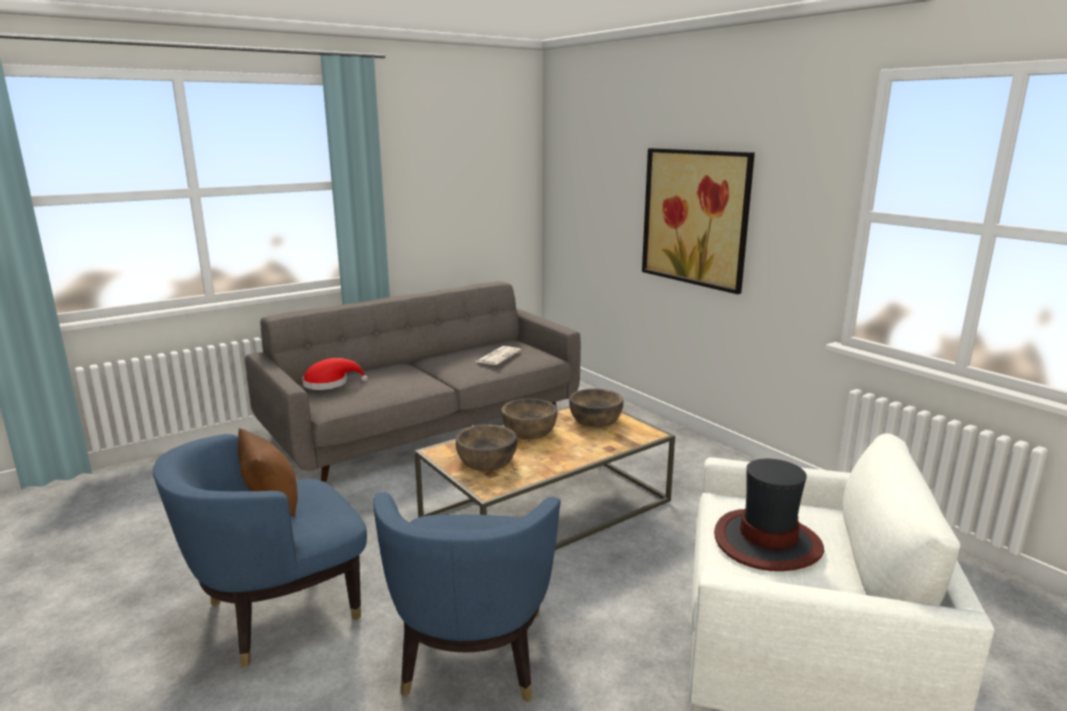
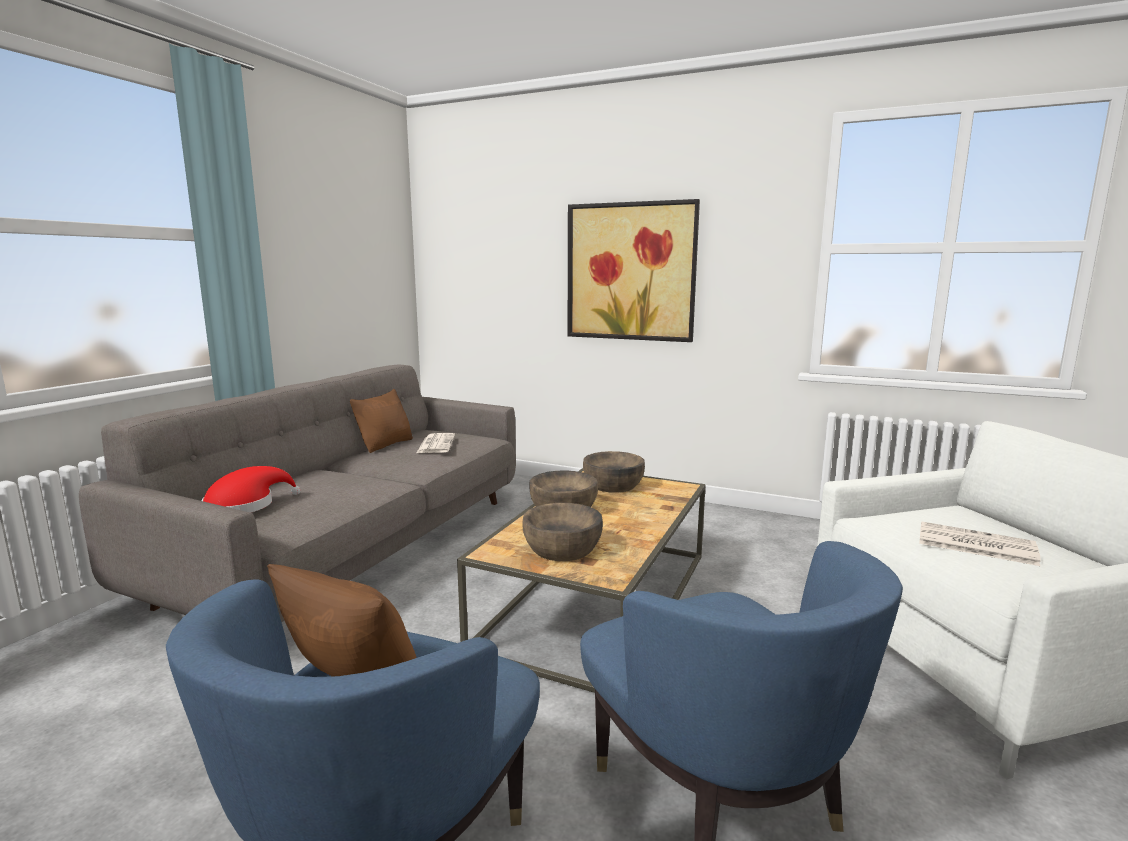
camera: 30 degrees left, 5 degrees down
hat [714,459,824,571] -> newspaper [919,521,1041,566]
none -> brown pillow [350,389,413,453]

